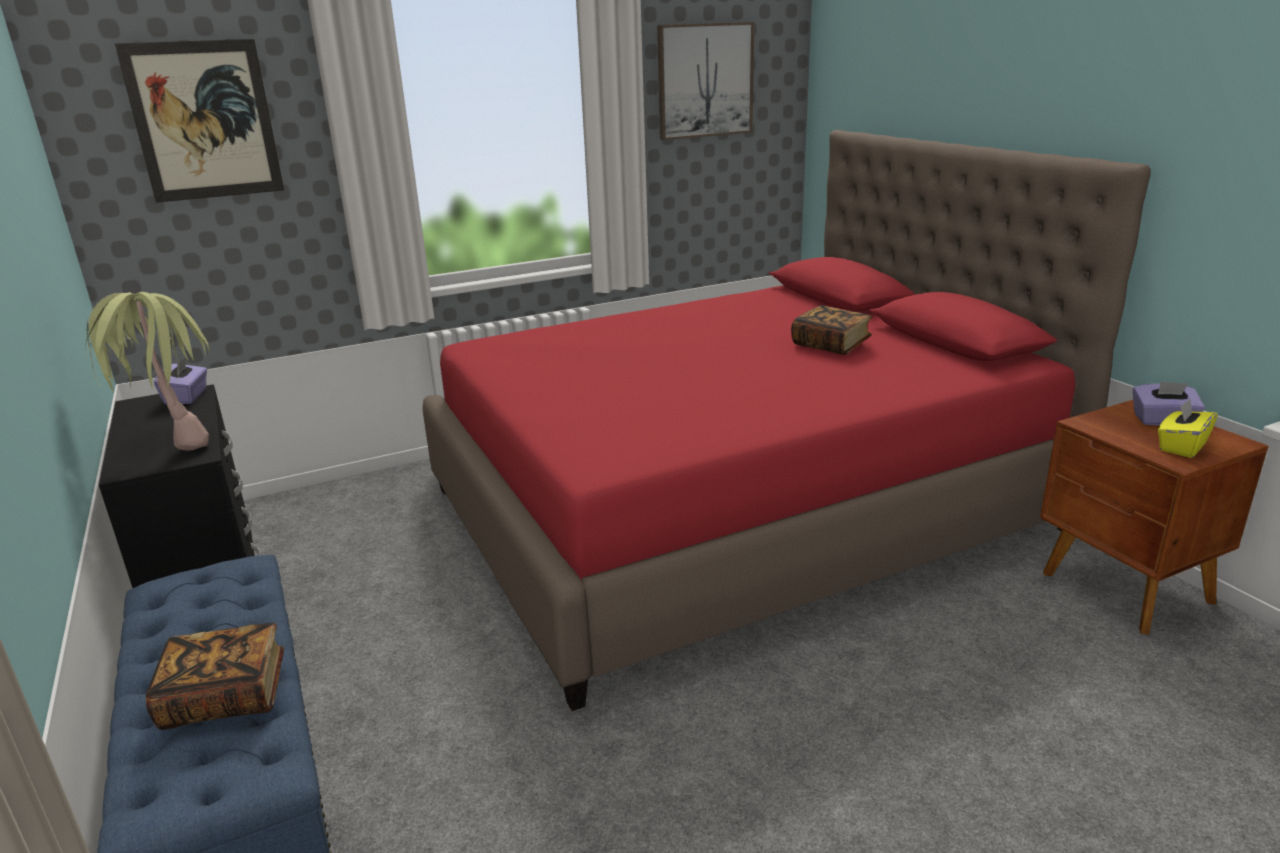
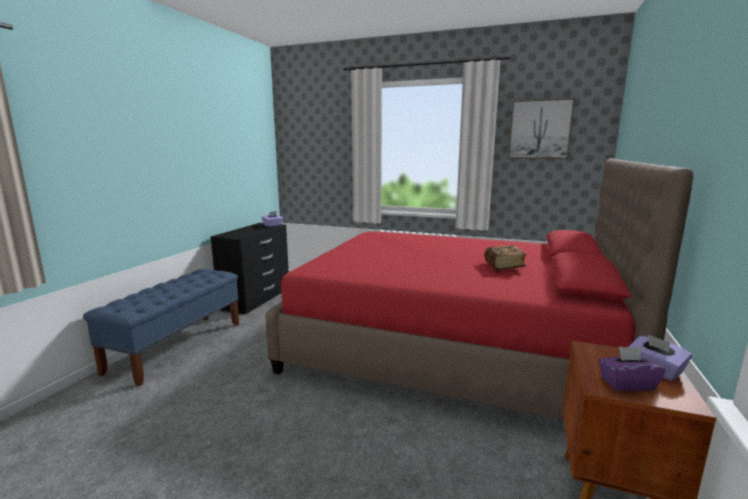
camera: 45 degrees right, 10 degrees down
potted plant [85,292,209,451] -> none
picture [115,39,284,203] -> none
book [146,623,284,730] -> none
yellow tissue box [1158,399,1218,458] -> purple tissue box [598,346,666,391]

